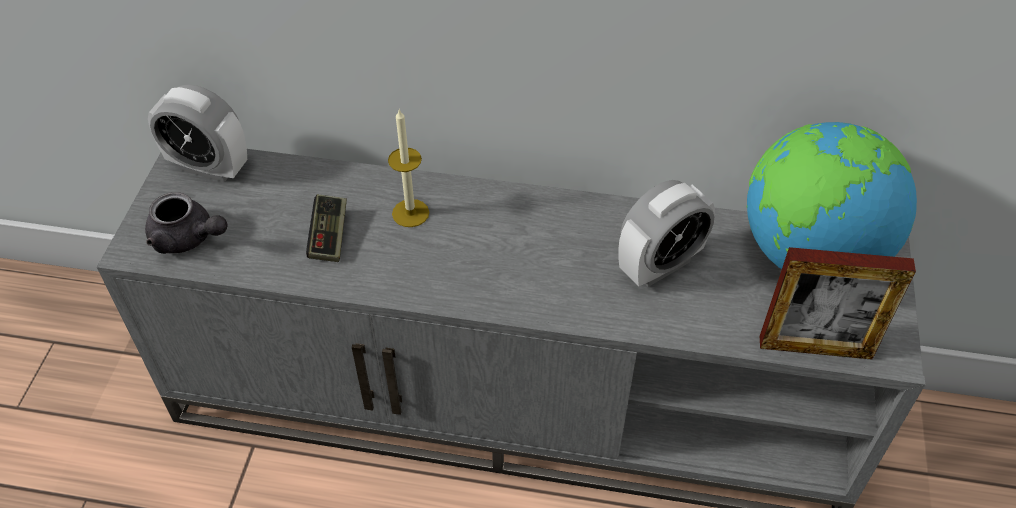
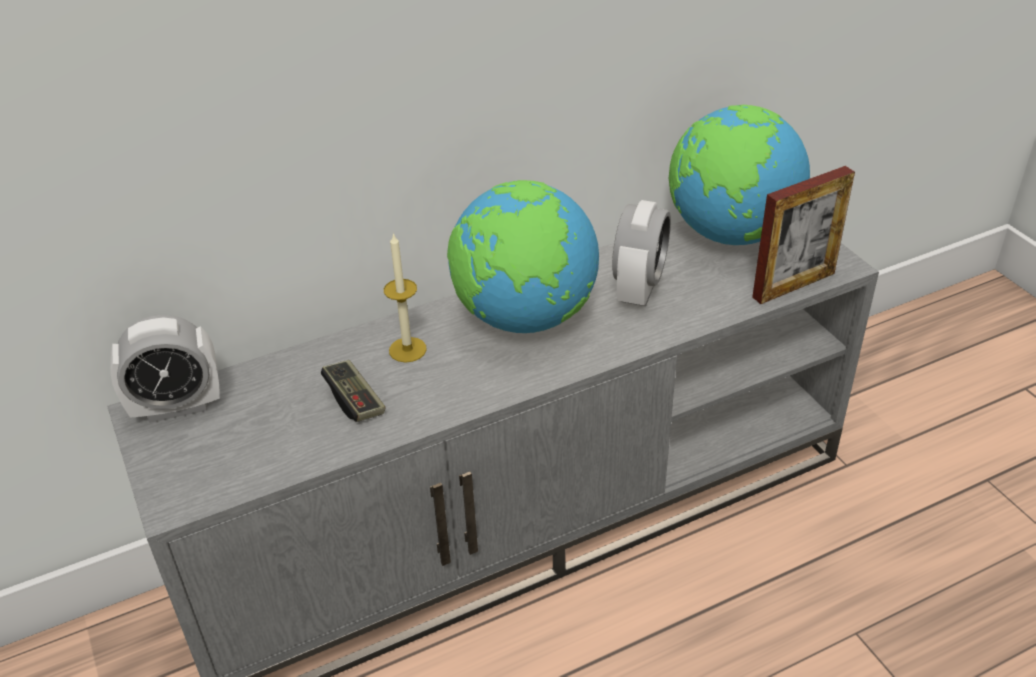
camera: 35 degrees left, 10 degrees down
grey teapot [145,192,228,254] -> none
none -> globe [447,180,599,333]

